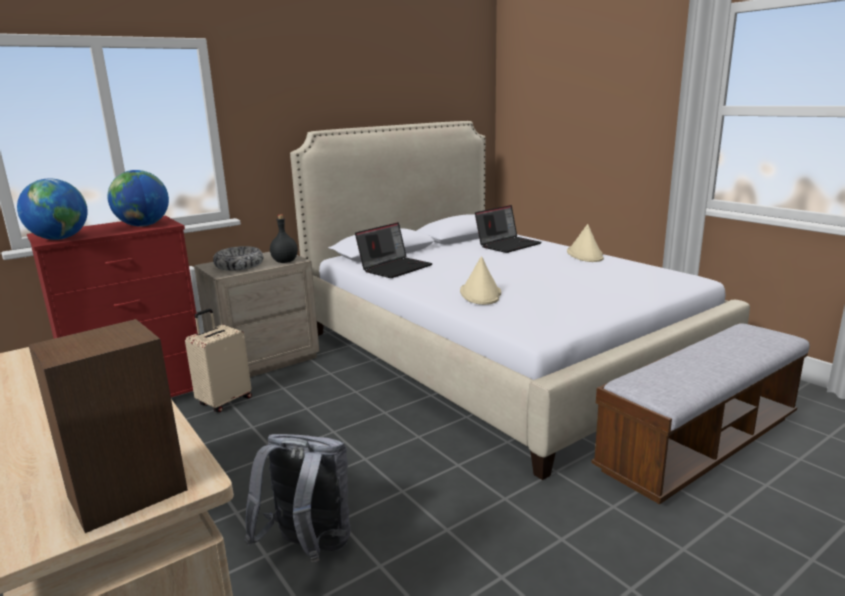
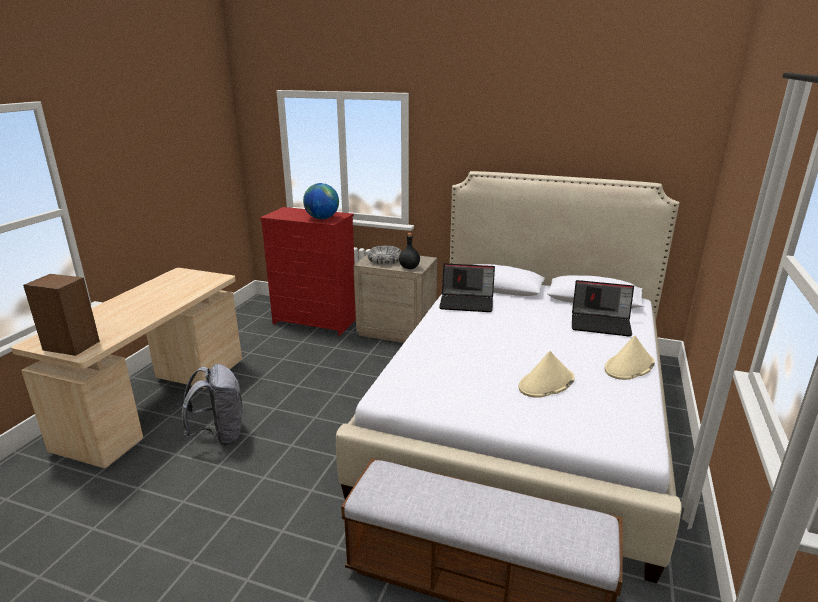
camera: 55 degrees right, 5 degrees up
globe [17,178,88,240] -> none
beige suitcase [185,309,252,412] -> none
beige hat [460,256,501,305] -> beige hat moved to [519,351,575,398]

